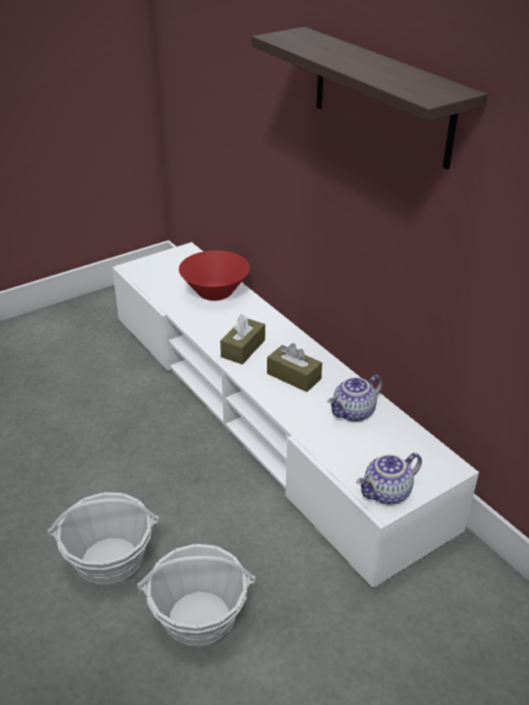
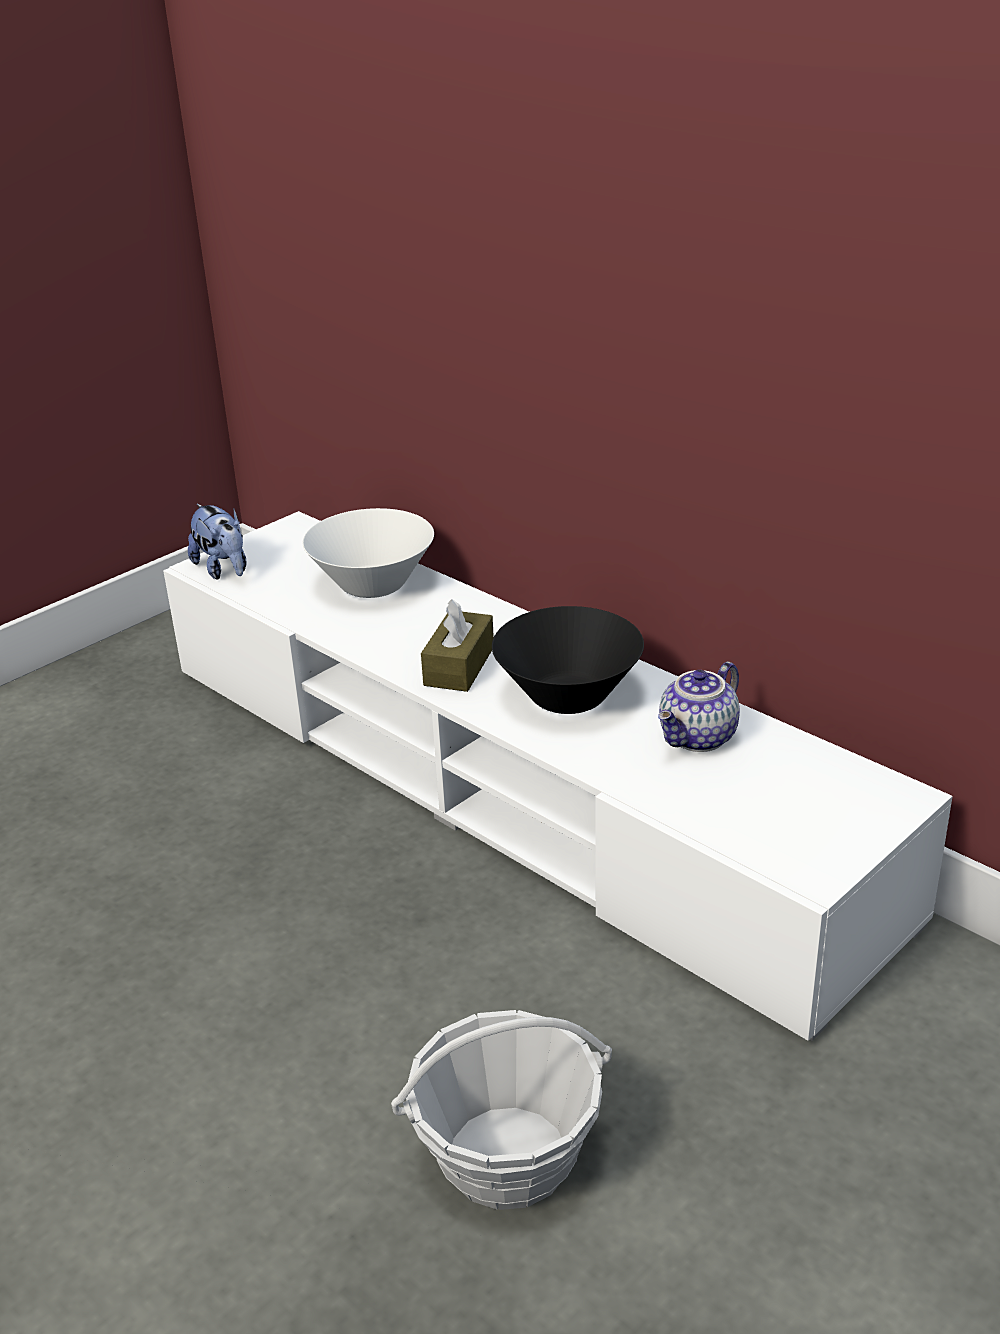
camera: 10 degrees left, 5 degrees down
basket [47,492,159,586] -> none
red bowl [179,250,250,301] -> white bowl [302,508,434,598]
shelf [252,27,488,170] -> none
brown tissue box [267,343,322,392] -> black bowl [492,606,644,714]
teapot [356,453,422,505] -> none
none -> plush toy [188,504,247,580]

